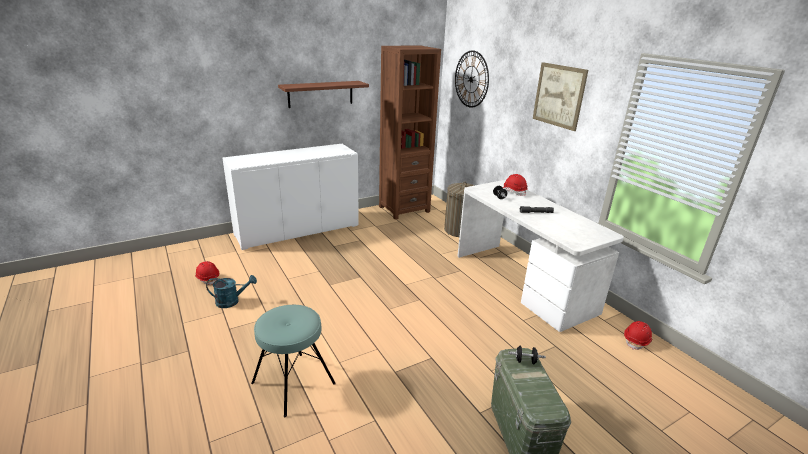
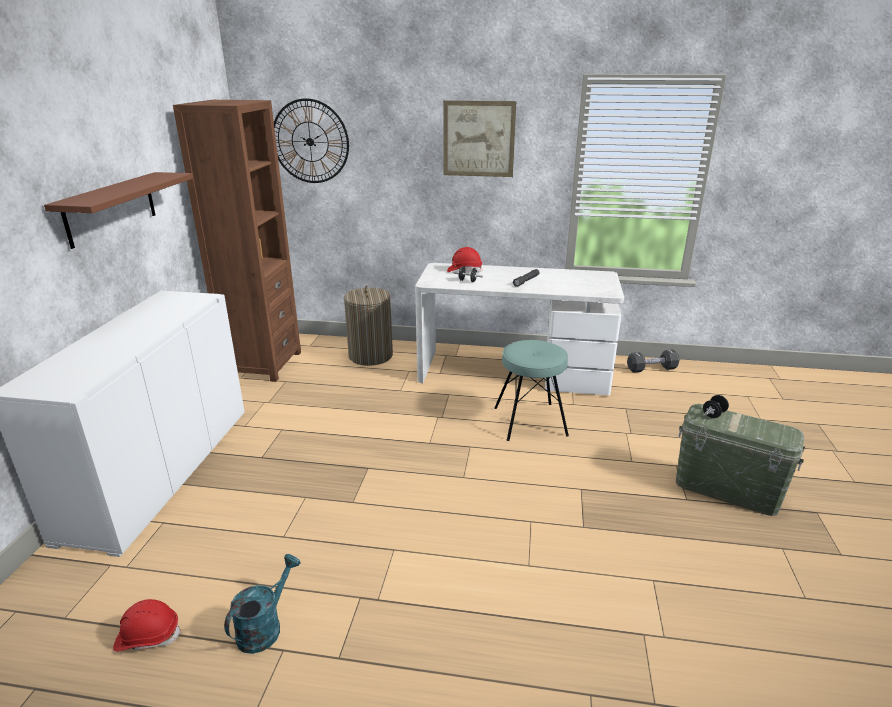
camera: 50 degrees left, 0 degrees up
turquoise stool [251,305,336,418] -> turquoise stool moved to [494,340,569,441]
red hard hat [624,321,652,350] -> black dumbbell [627,349,680,373]

